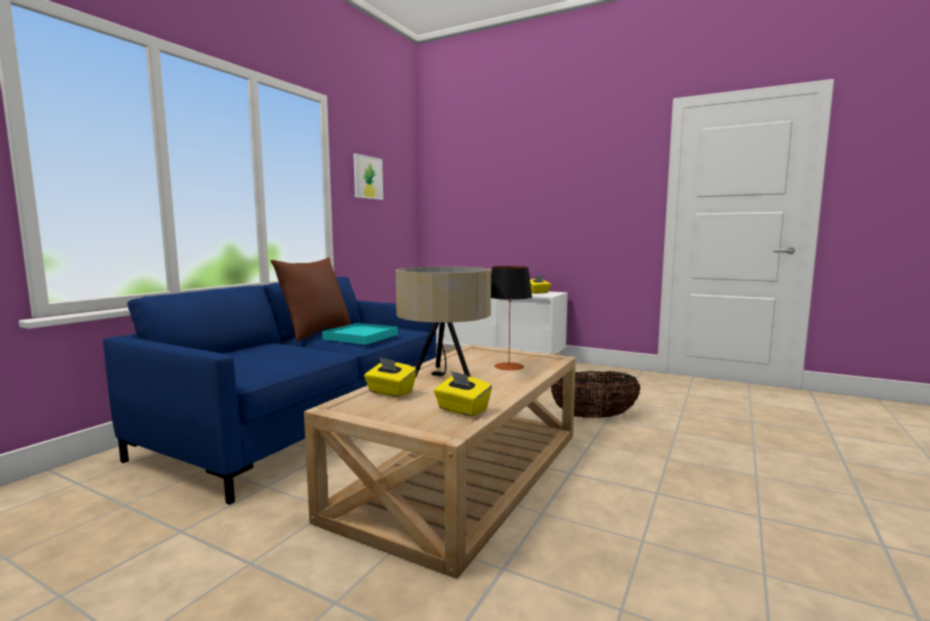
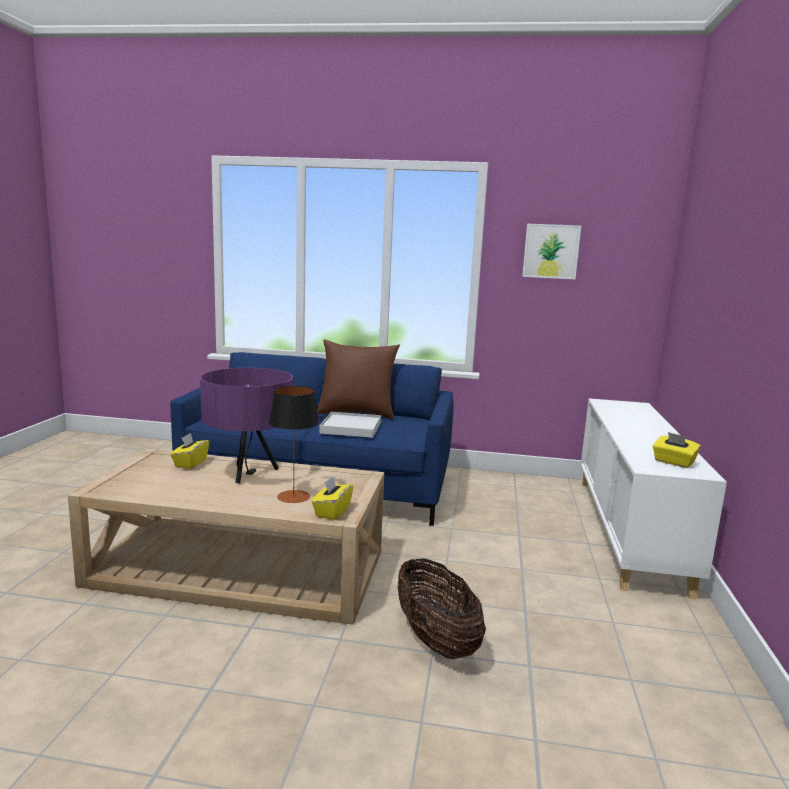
camera: 70 degrees right, 5 degrees up
turquoise tray [322,323,398,345] -> white tray [319,412,381,438]
beige table lamp [396,267,491,378] -> purple table lamp [200,368,293,484]
yellow tissue box [434,371,492,417] -> yellow tissue box moved to [312,476,353,520]

